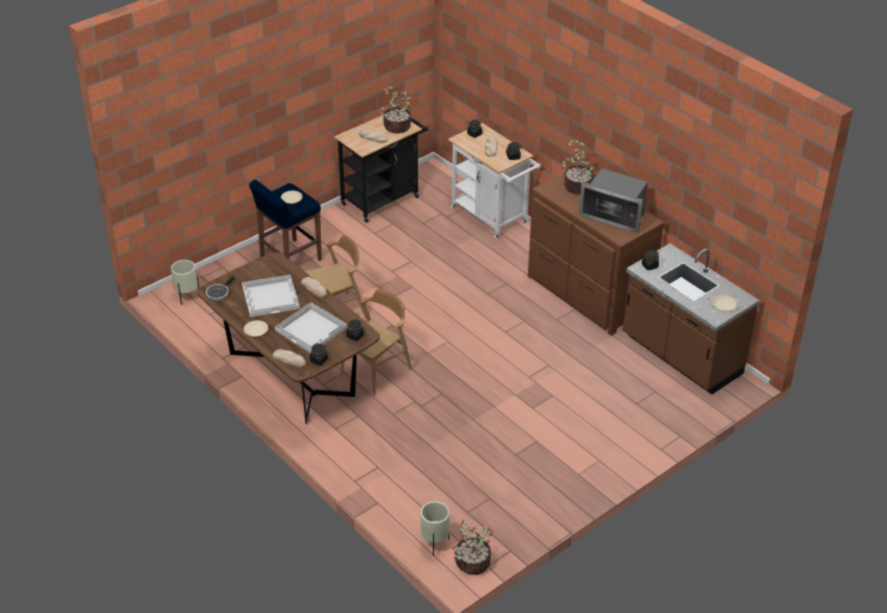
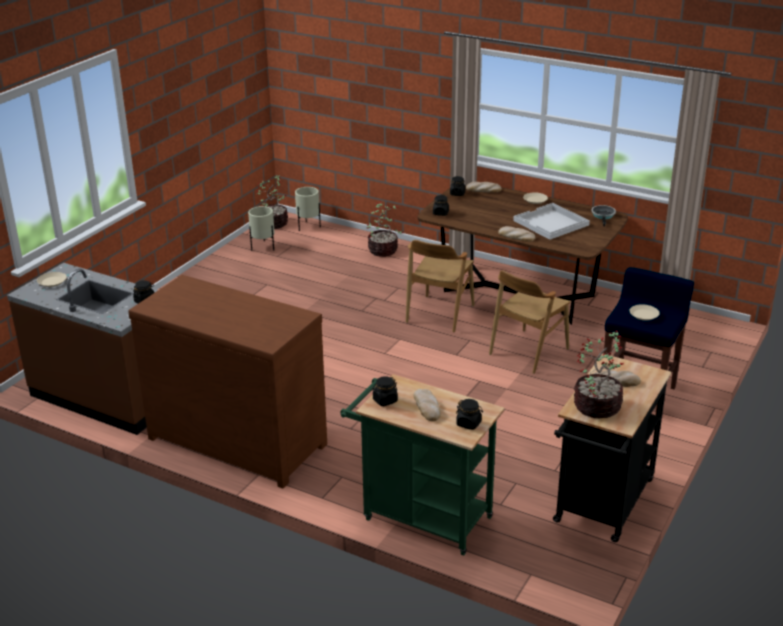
camera: 160 degrees right, 10 degrees down
beige planter [171,260,199,305] -> beige planter moved to [248,206,275,251]
white tray [275,302,347,353] -> none
white cart [448,123,541,239] -> green cart [340,374,505,556]
potted plant [561,138,596,195] -> potted plant moved to [366,201,404,257]
microwave [579,169,648,234] -> none

